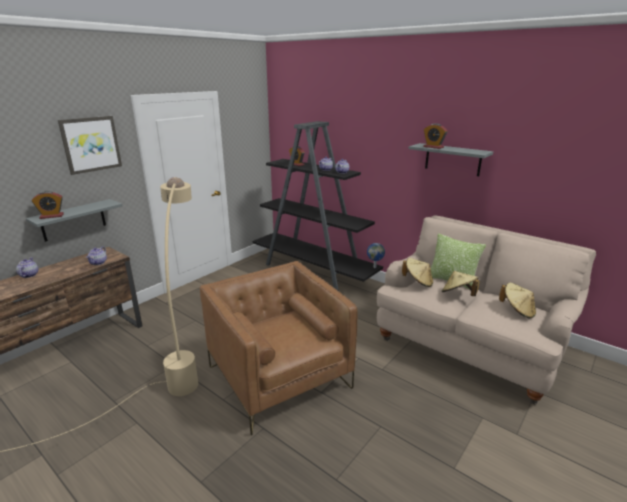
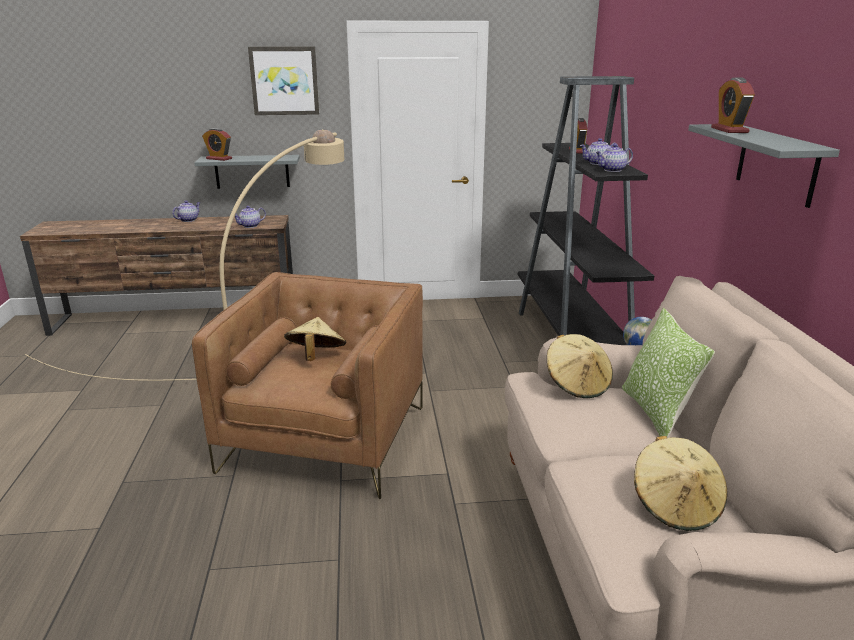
camera: 45 degrees right, 0 degrees up
beige hat [442,271,480,296] -> beige hat moved to [284,317,346,361]

